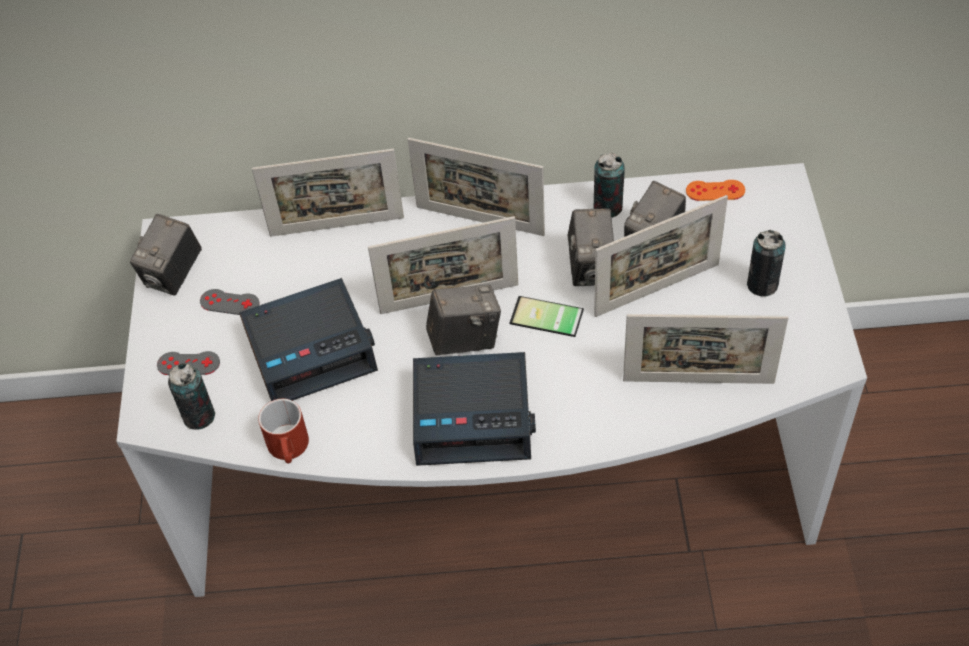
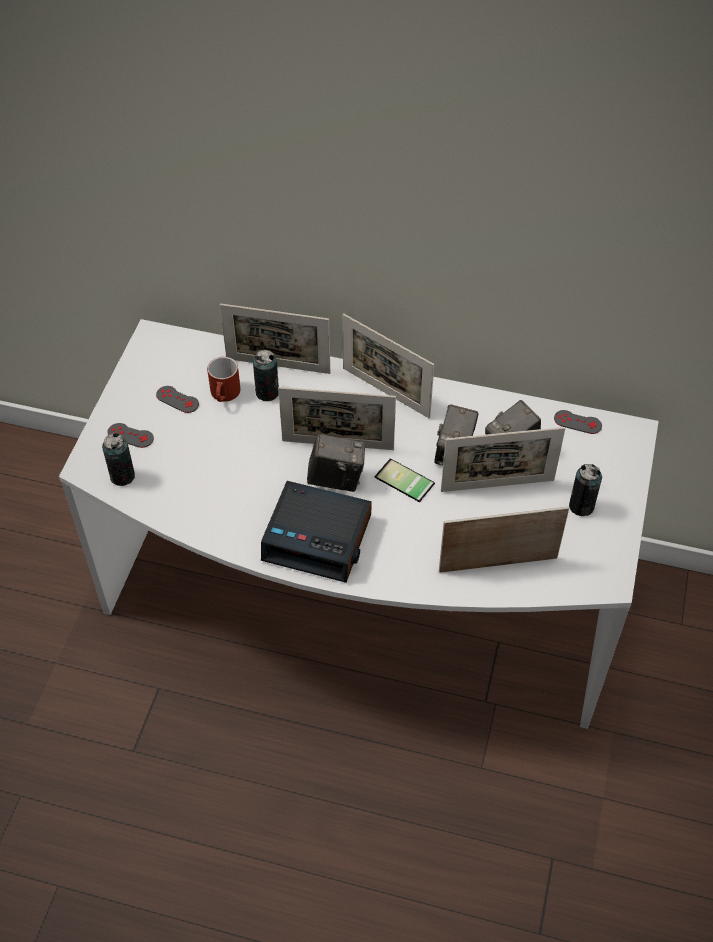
camera: 15 degrees right, 0 degrees up
camera [130,214,202,296] -> none
alarm clock [239,278,378,401] -> none
red mug [258,399,309,463] -> red mug moved to [207,357,240,402]
can [593,153,625,218] -> can moved to [253,350,279,401]
picture frame [623,314,788,384] -> picture frame turned 150 degrees clockwise [439,507,569,573]
orange game controller [686,180,745,201] -> grey game controller [554,410,602,434]

